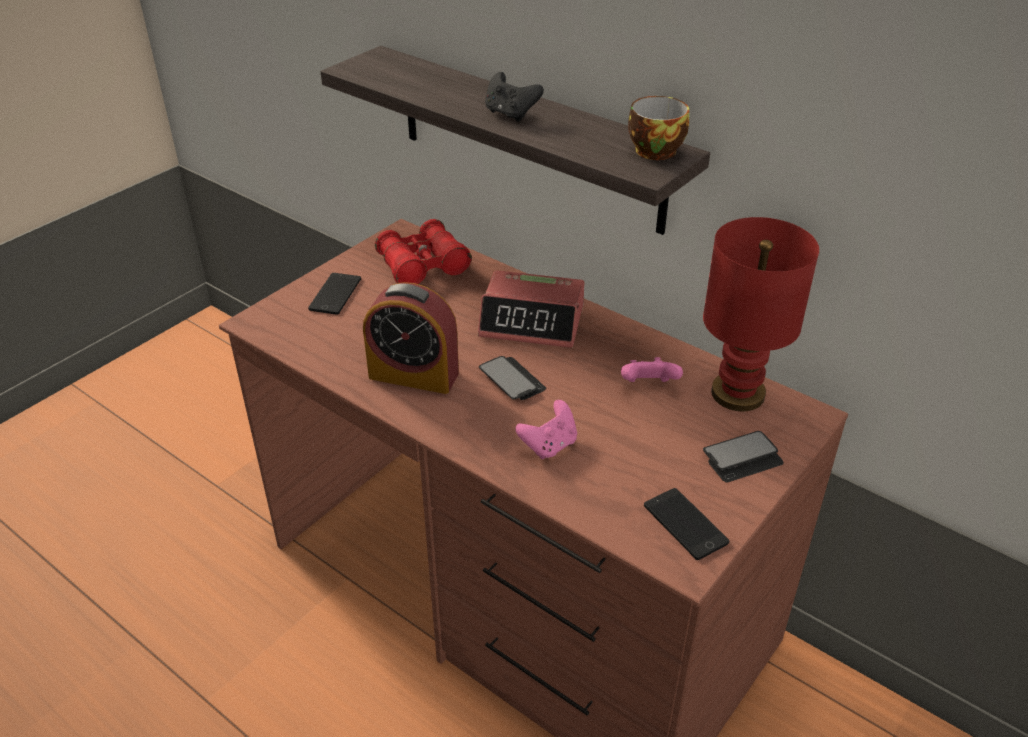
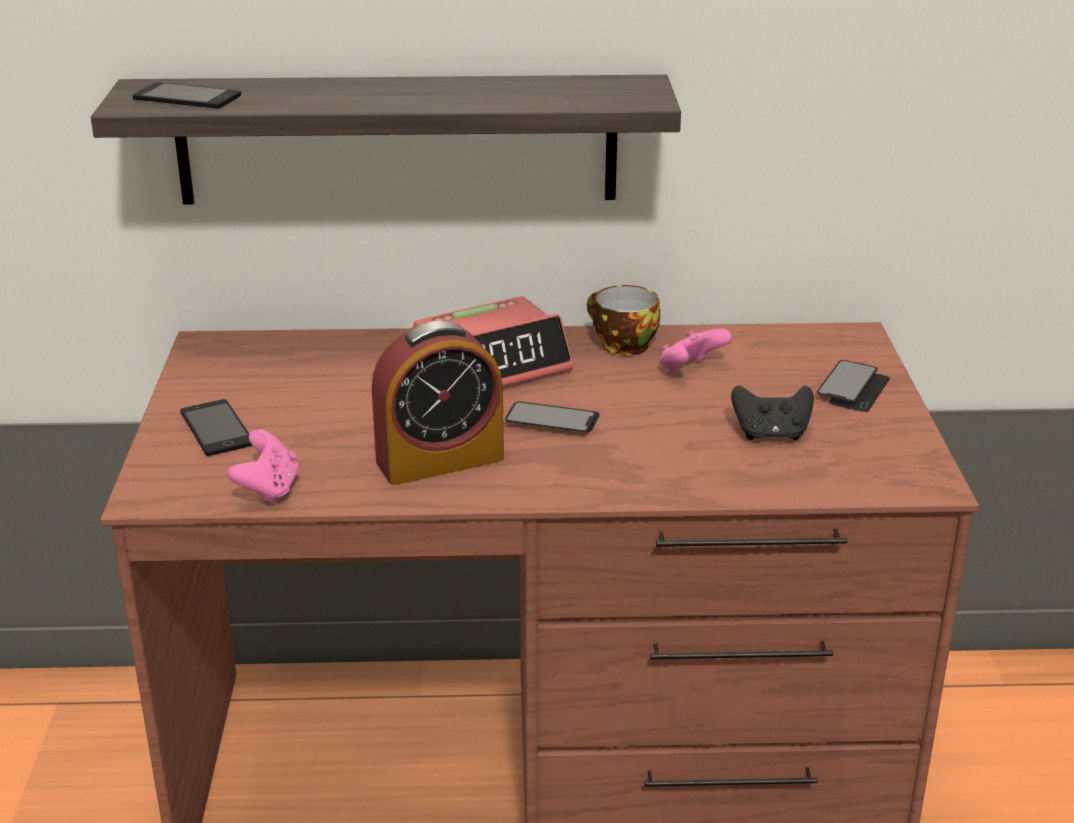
camera: 40 degrees left, 10 degrees down
red binoculars [375,219,472,284] -> none
black game controller [485,72,544,122] -> black game controller moved to [731,385,814,440]
pink game controller [515,400,577,459] -> pink game controller moved to [227,429,299,504]
cup [628,96,689,160] -> cup moved to [587,285,660,356]
phone [644,488,729,560] -> phone moved to [132,82,241,109]
red table lamp [703,217,819,411] -> none

